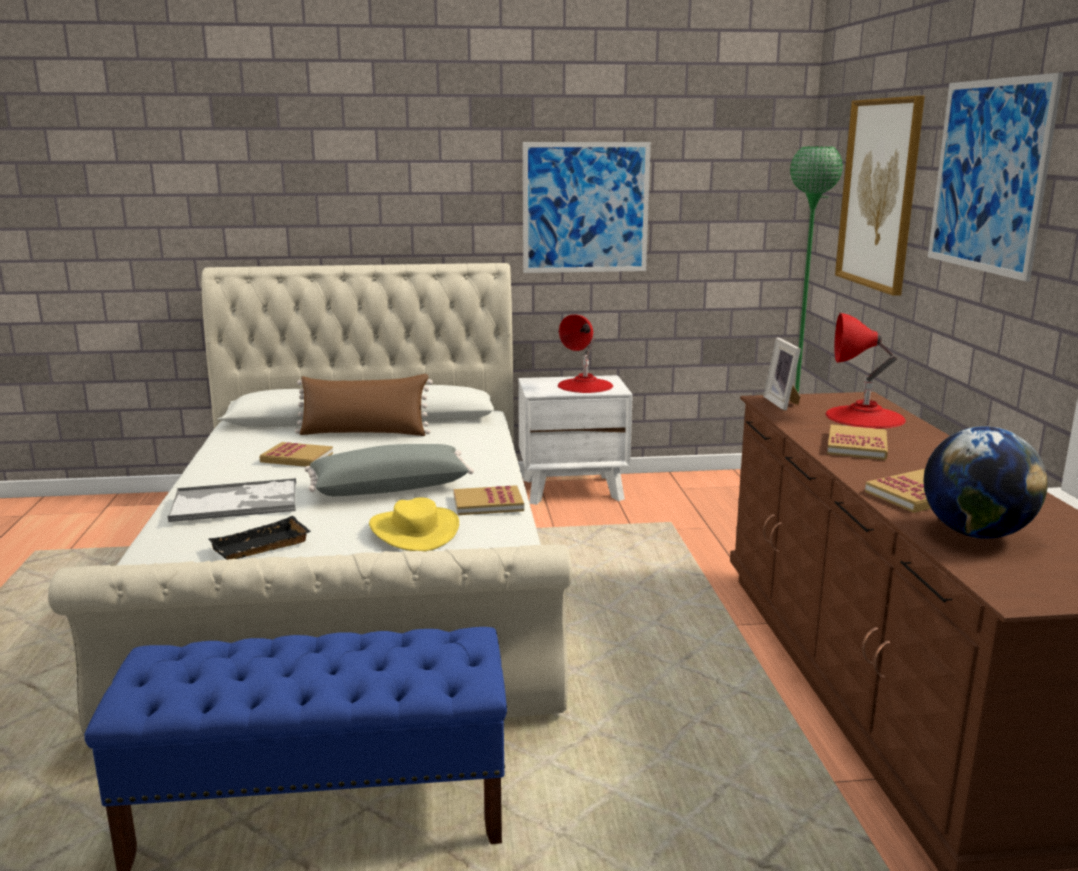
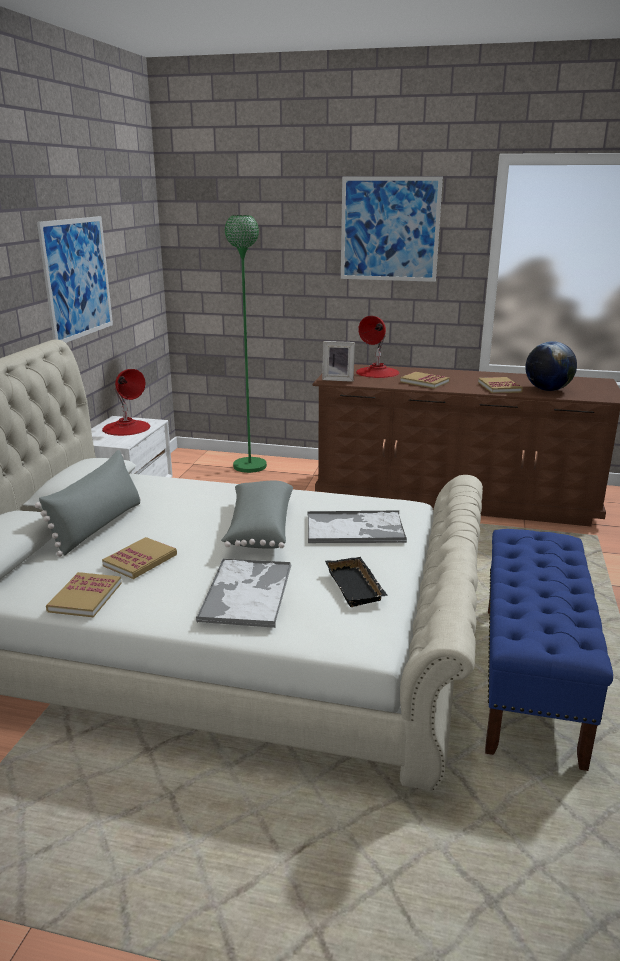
camera: 70 degrees left, 5 degrees up
brown pillow [295,374,432,436] -> grey pillow [35,450,141,557]
yellow hat [369,497,459,551] -> tray [307,510,407,543]
book [454,485,524,515] -> book moved to [46,572,122,617]
picture [835,96,925,296] -> none

